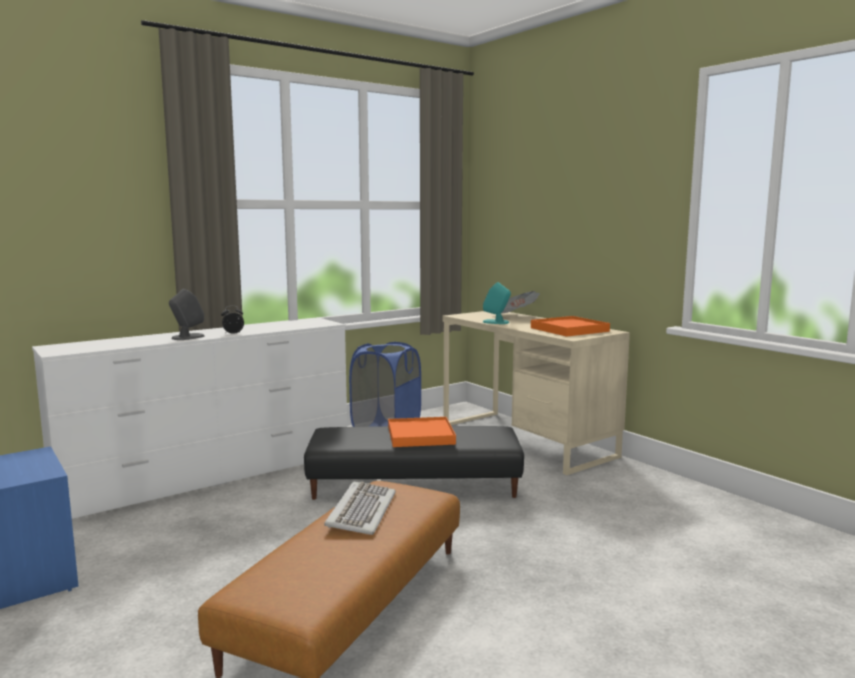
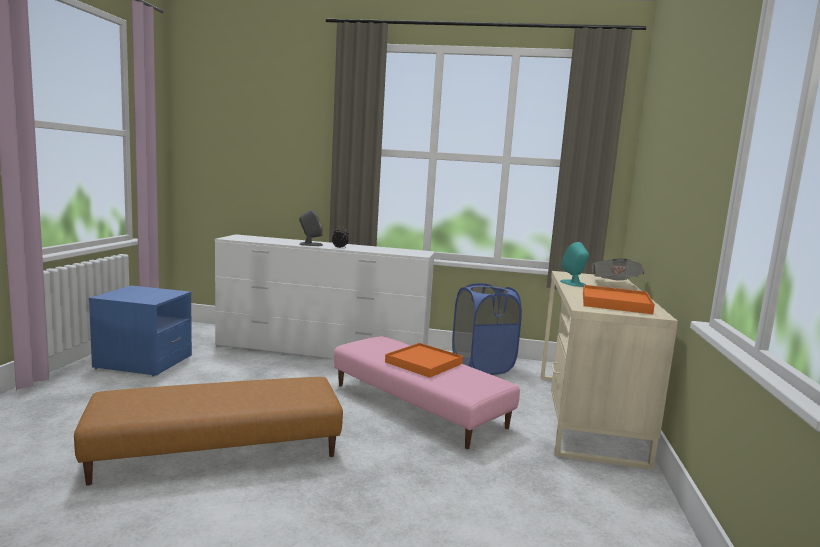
camera: 45 degrees right, 0 degrees up
black ottoman [304,426,524,500] -> pink ottoman [334,336,520,449]
keyboard [324,482,396,535] -> none

